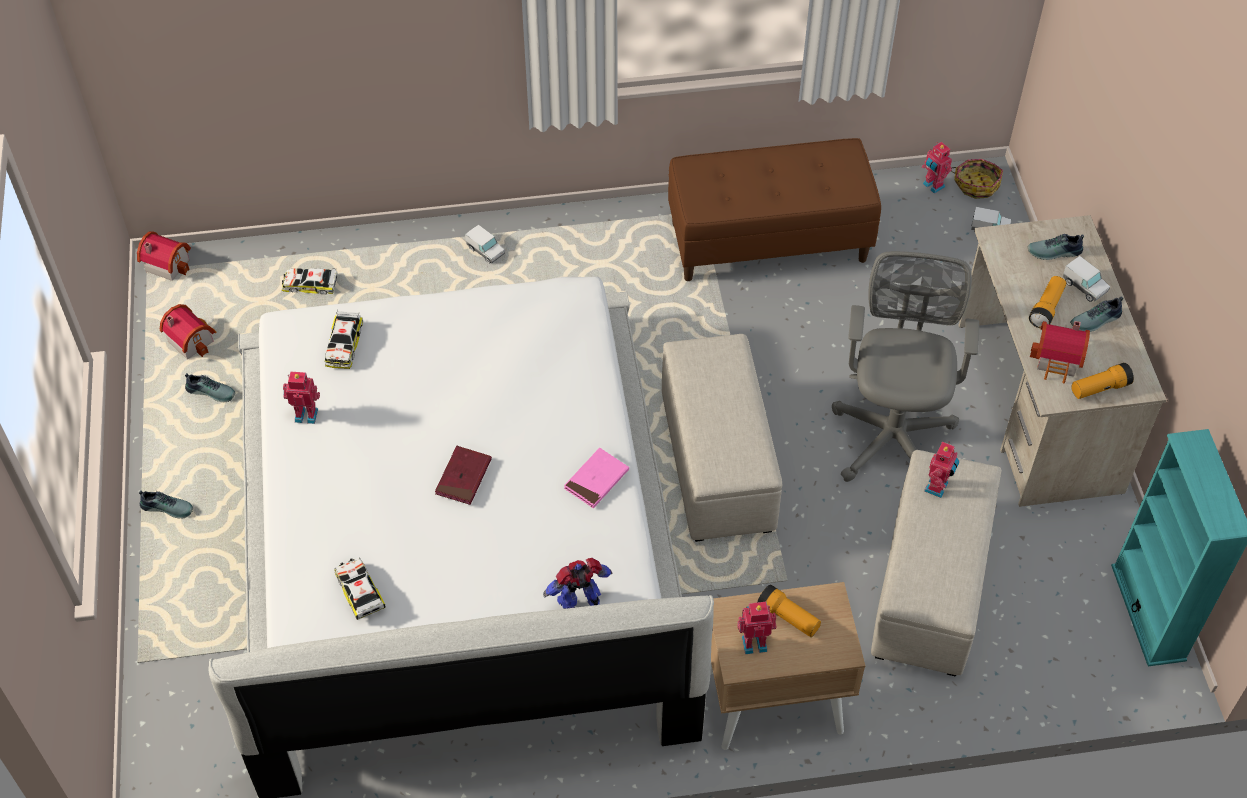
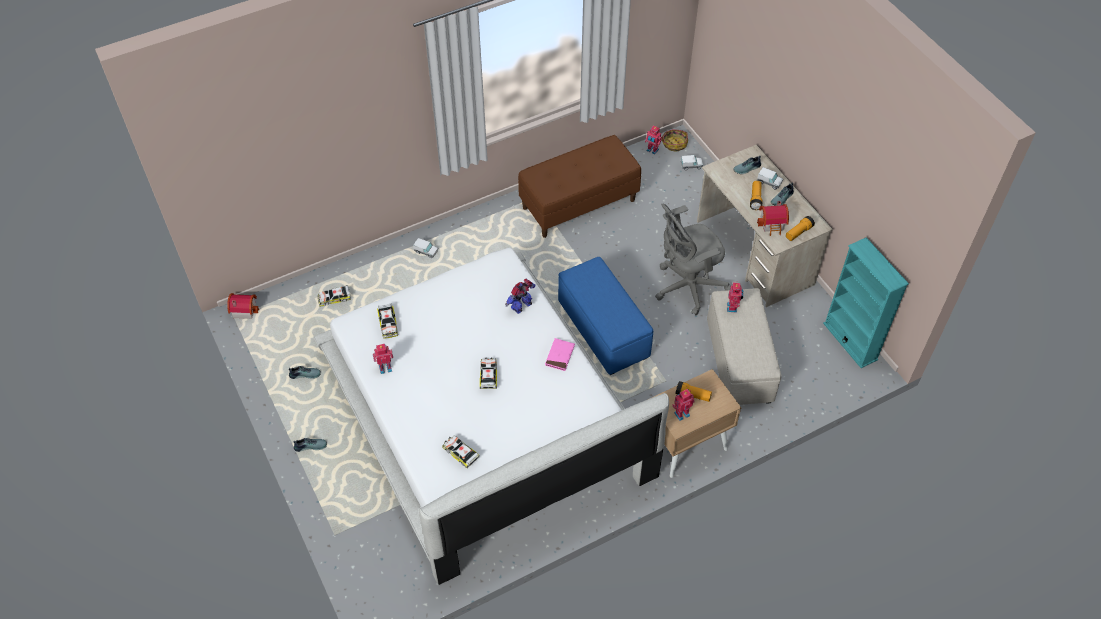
camera: 20 degrees left, 0 degrees up
toy house [160,304,216,359] -> none
red book [435,446,492,505] -> toy car [480,357,497,389]
toy robot [543,558,613,609] -> toy robot moved to [505,279,535,314]
beige ottoman [662,334,782,542] -> blue ottoman [558,257,653,375]
grey office chair [832,251,979,482] -> grey office chair turned 105 degrees counterclockwise [655,204,731,315]

